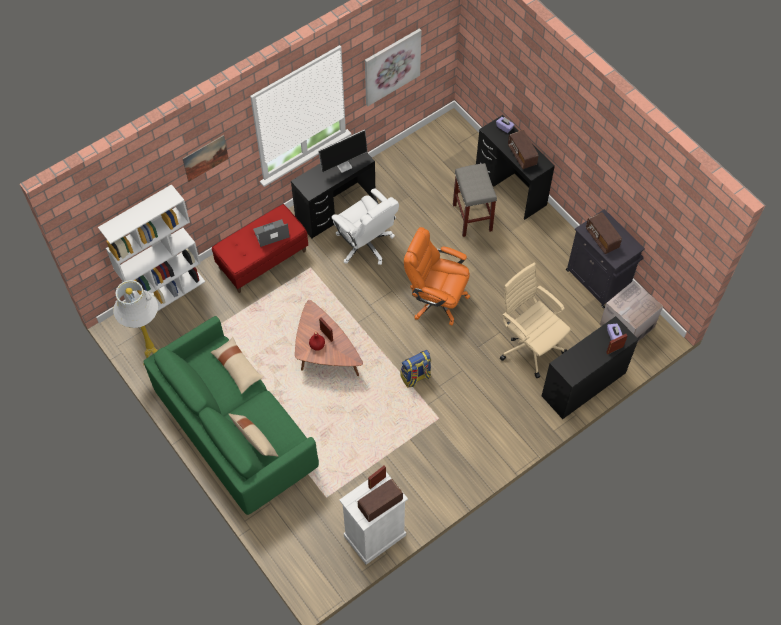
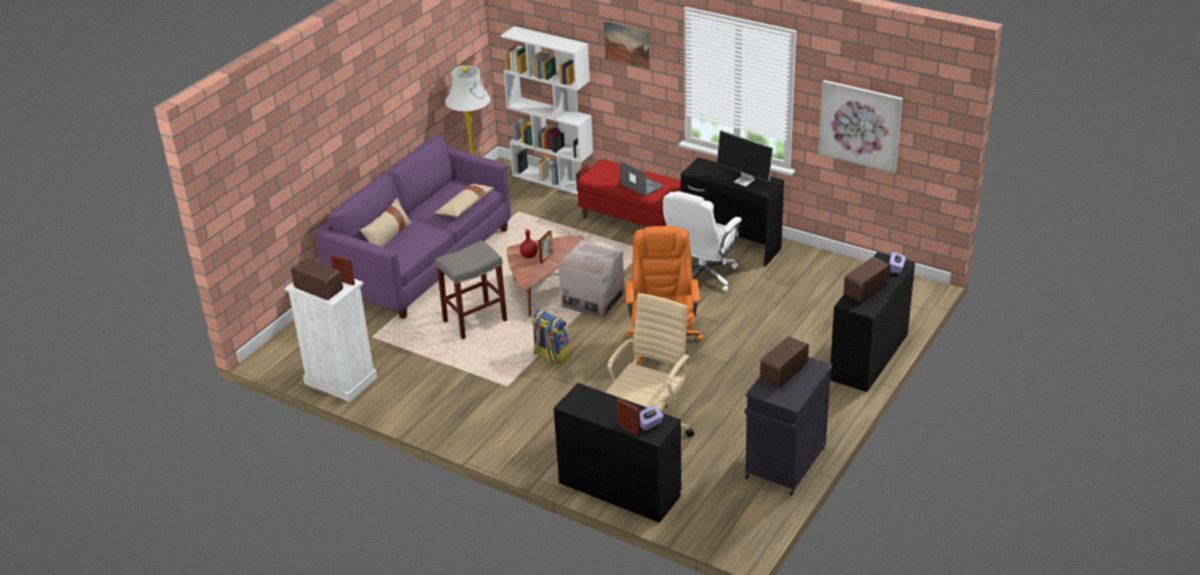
camera: 70 degrees right, 25 degrees down
green sofa [143,316,319,515] -> purple sofa [315,135,511,319]
grey stool [453,163,497,237] -> grey stool moved to [435,240,507,339]
cardboard box [600,281,663,341] -> cardboard box moved to [559,241,624,319]

